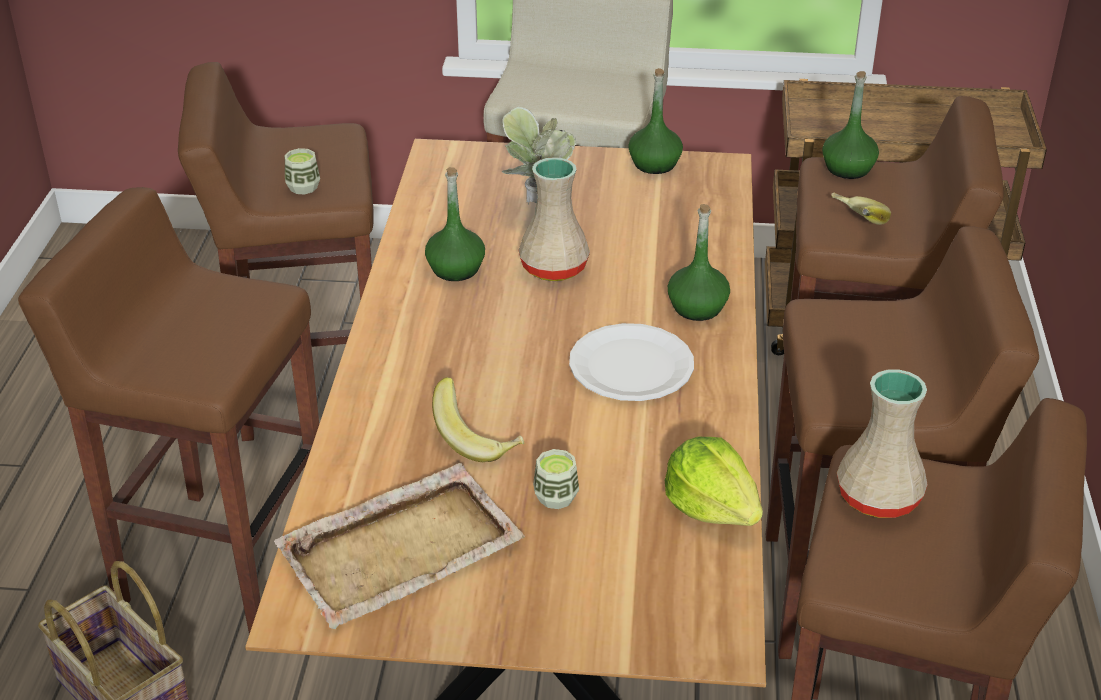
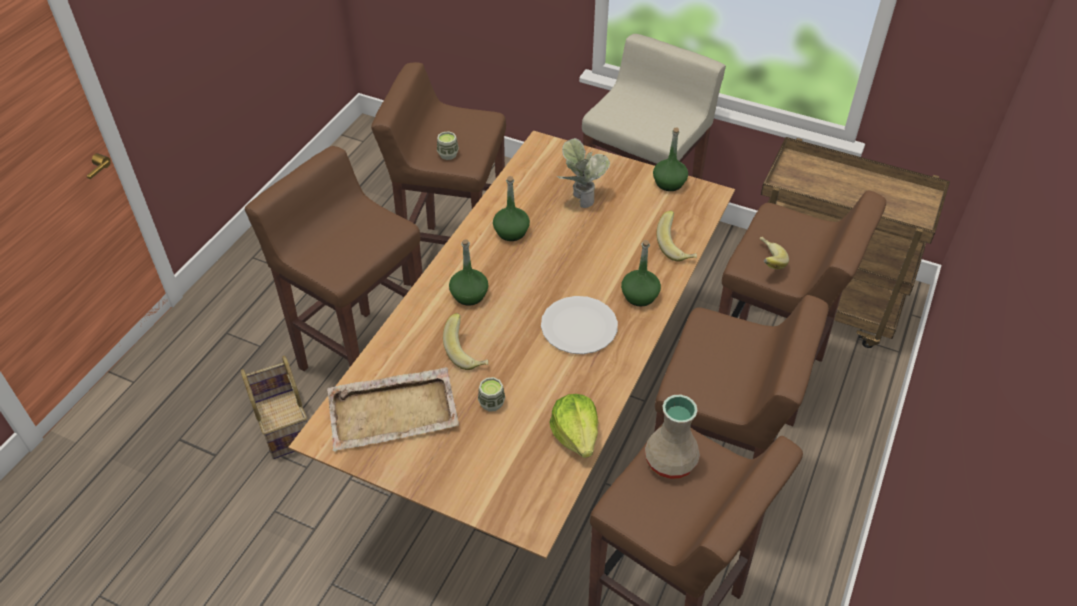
camera: 20 degrees right, 10 degrees up
beige vase [518,157,590,281] -> none
green bottle [822,71,879,179] -> green bottle moved to [449,239,488,306]
none -> banana [656,210,697,262]

